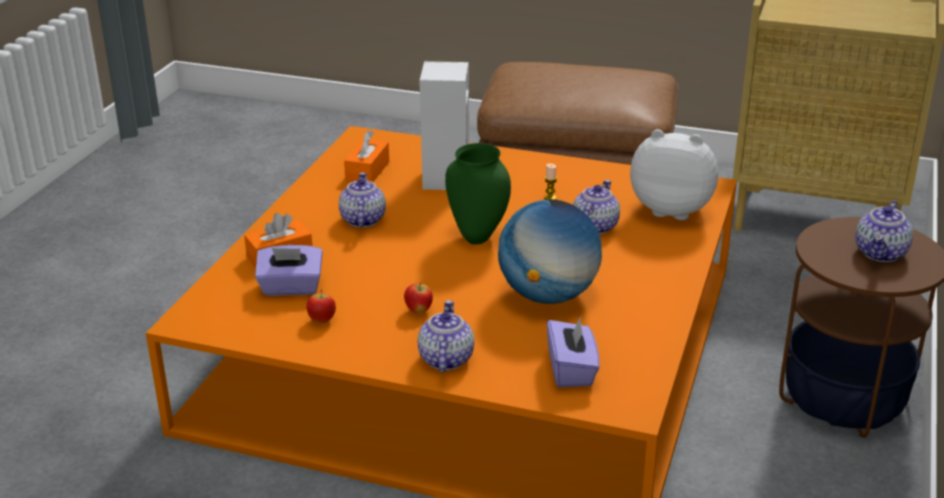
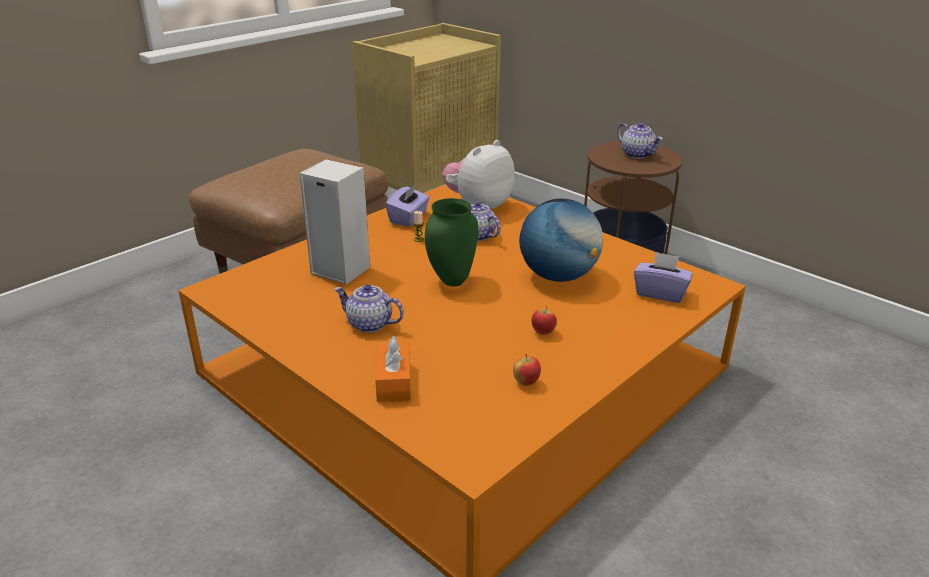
camera: 65 degrees left, 0 degrees up
purple tissue box [255,245,323,296] -> purple tissue box moved to [385,184,430,227]
orange tissue box [344,130,389,182] -> none
teapot [418,300,474,372] -> none

